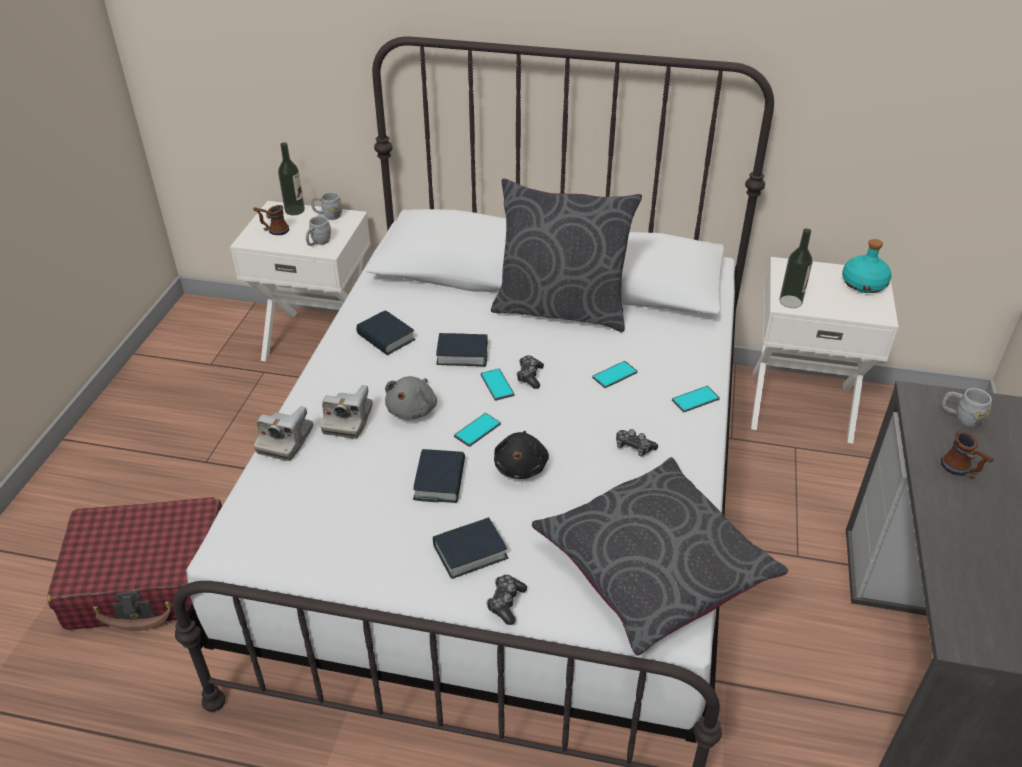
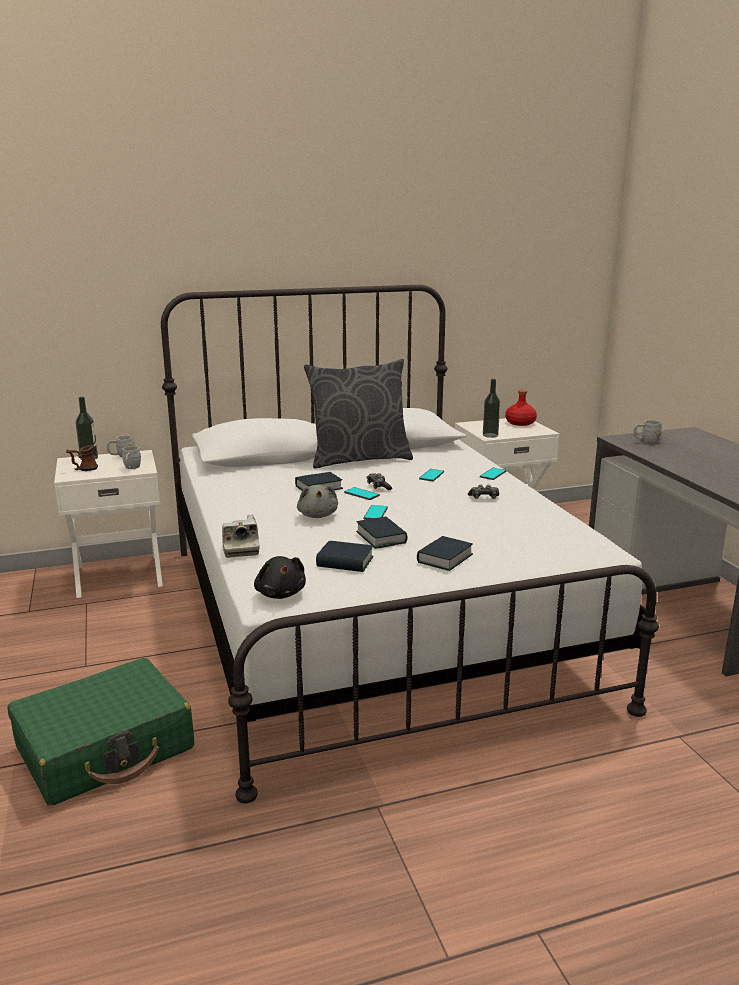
camera: 30 degrees left, 20 degrees down
red suitcase [47,497,222,631] -> green suitcase [7,658,194,806]
camera [321,385,373,439] -> none
book [356,310,415,355] -> book moved to [316,541,374,572]
game controller [487,575,527,625] -> none
black plush toy [494,431,549,479] -> black plush toy moved to [254,556,306,599]
grey pillow [532,457,788,656] -> none
turquoise bottle [842,239,891,293] -> red bottle [505,390,537,426]
mug [941,431,994,479] -> none

